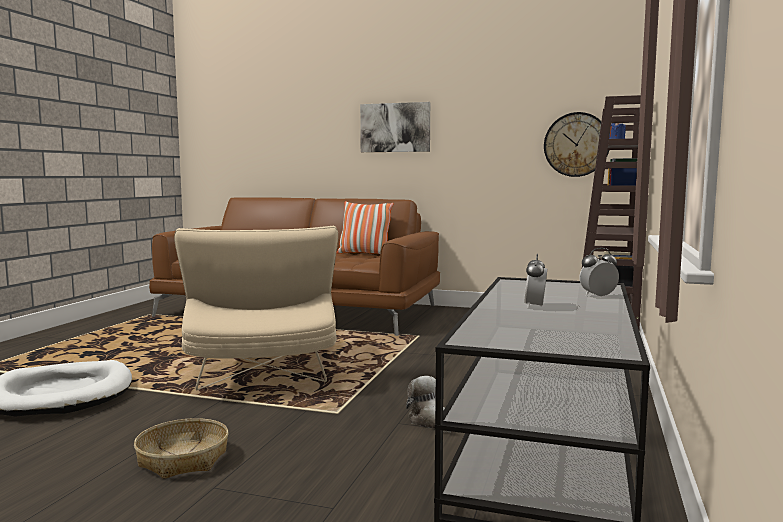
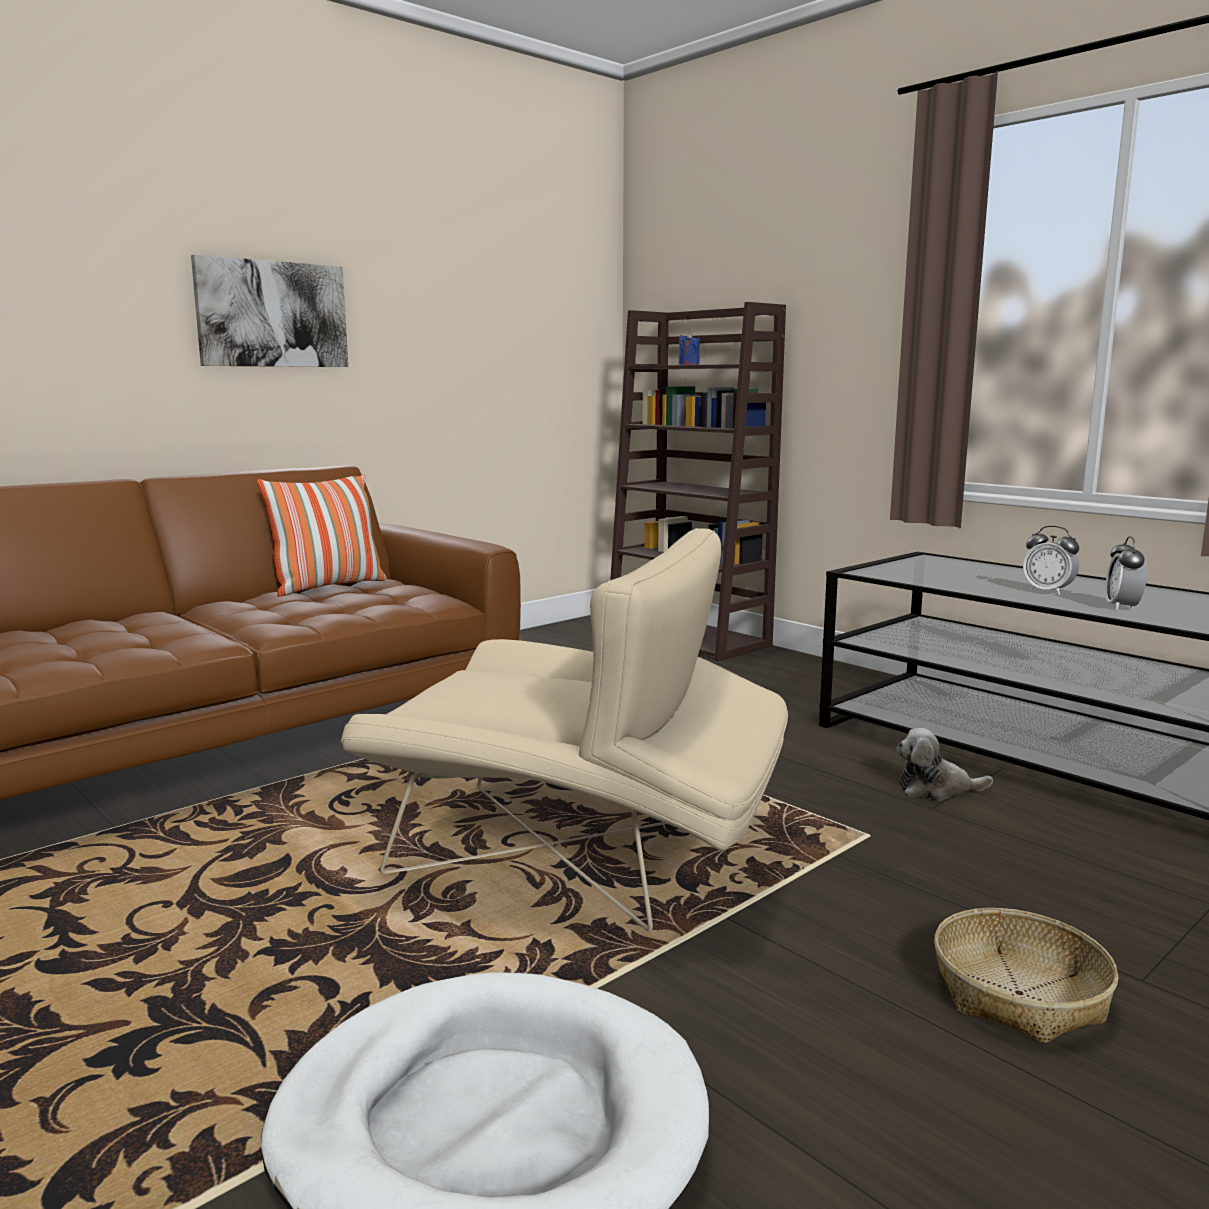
camera: 60 degrees left, 5 degrees up
wall clock [544,112,609,177] -> none
alarm clock [580,248,619,297] -> alarm clock moved to [1105,536,1147,610]

